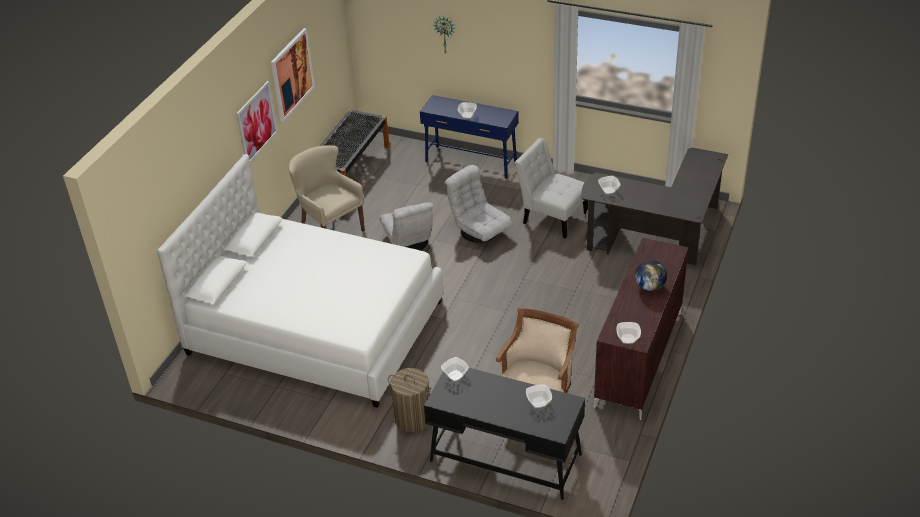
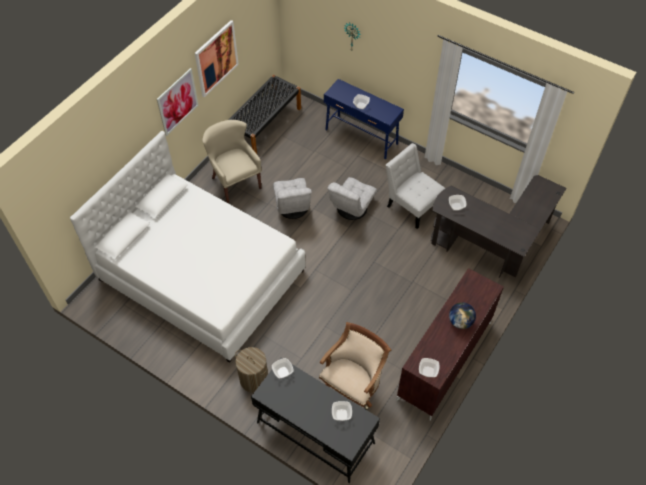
camera: 10 degrees right, 15 degrees up
grey armchair [445,165,513,243] -> grey armchair turned 120 degrees counterclockwise [328,177,377,220]

